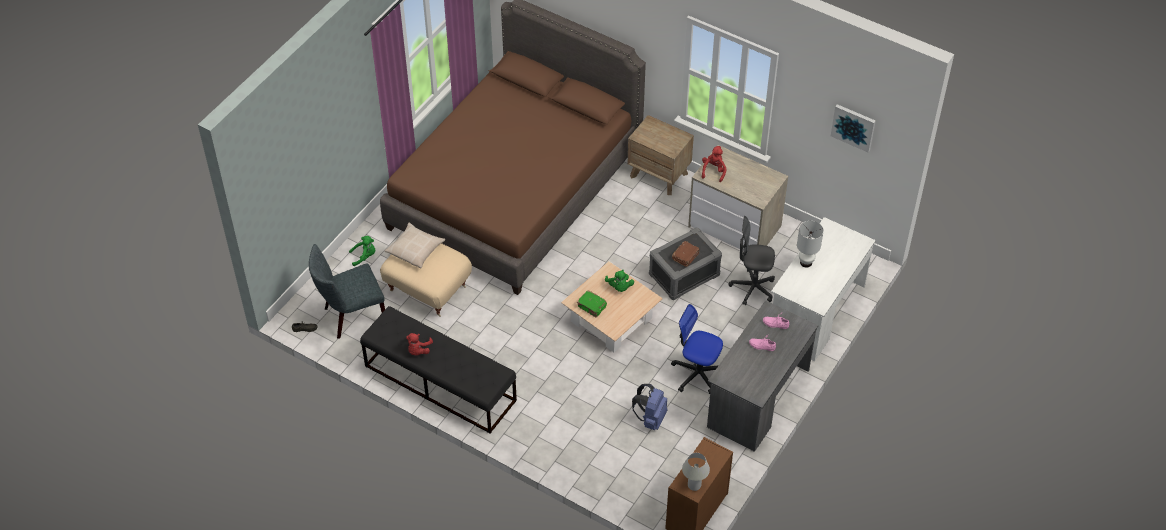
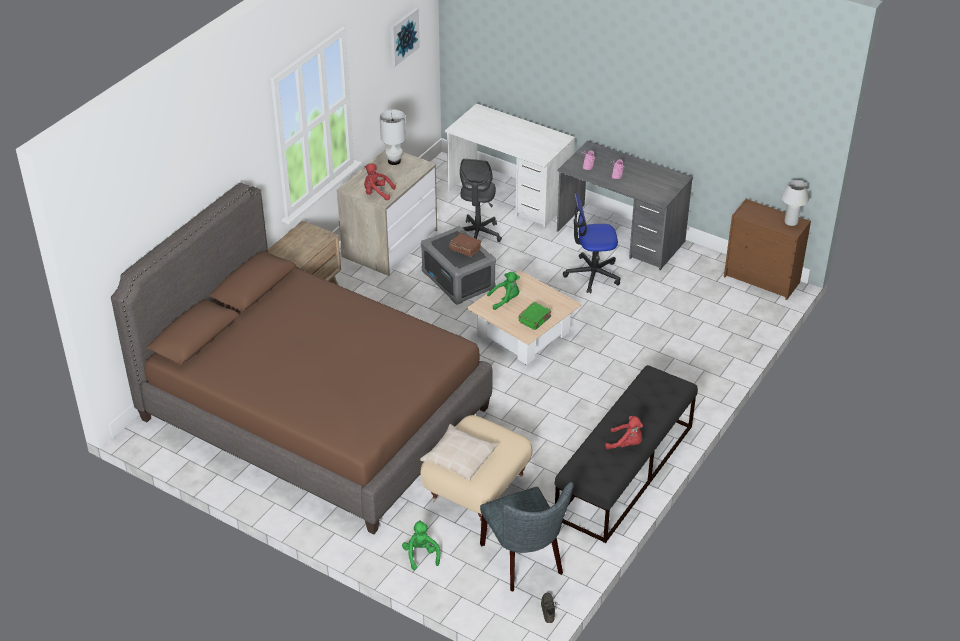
camera: 90 degrees left, 10 degrees down
blue backpack [632,384,667,430] -> none
office chair [671,304,723,394] -> office chair turned 60 degrees clockwise [563,193,620,294]
white table lamp [797,221,824,268] -> white table lamp moved to [380,109,406,165]

